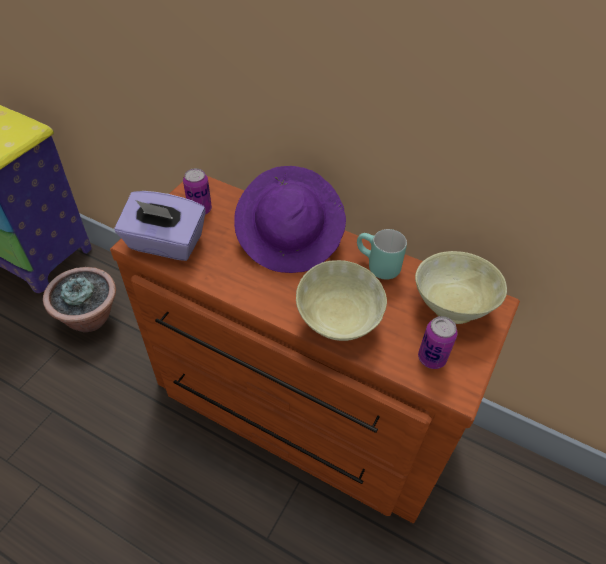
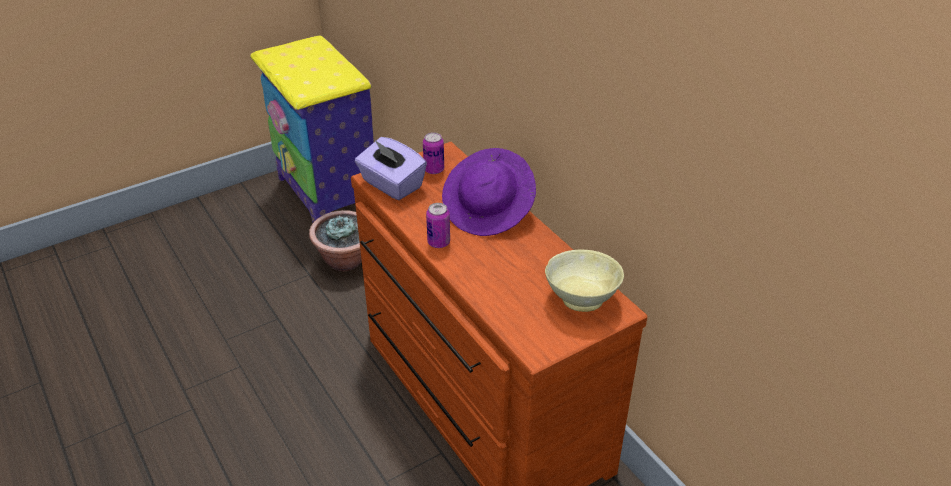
camera: 30 degrees right, 10 degrees down
beige bowl [296,260,387,341] -> none
turquoise mug [357,229,407,280] -> none
can [418,316,458,369] -> can moved to [426,203,450,248]

